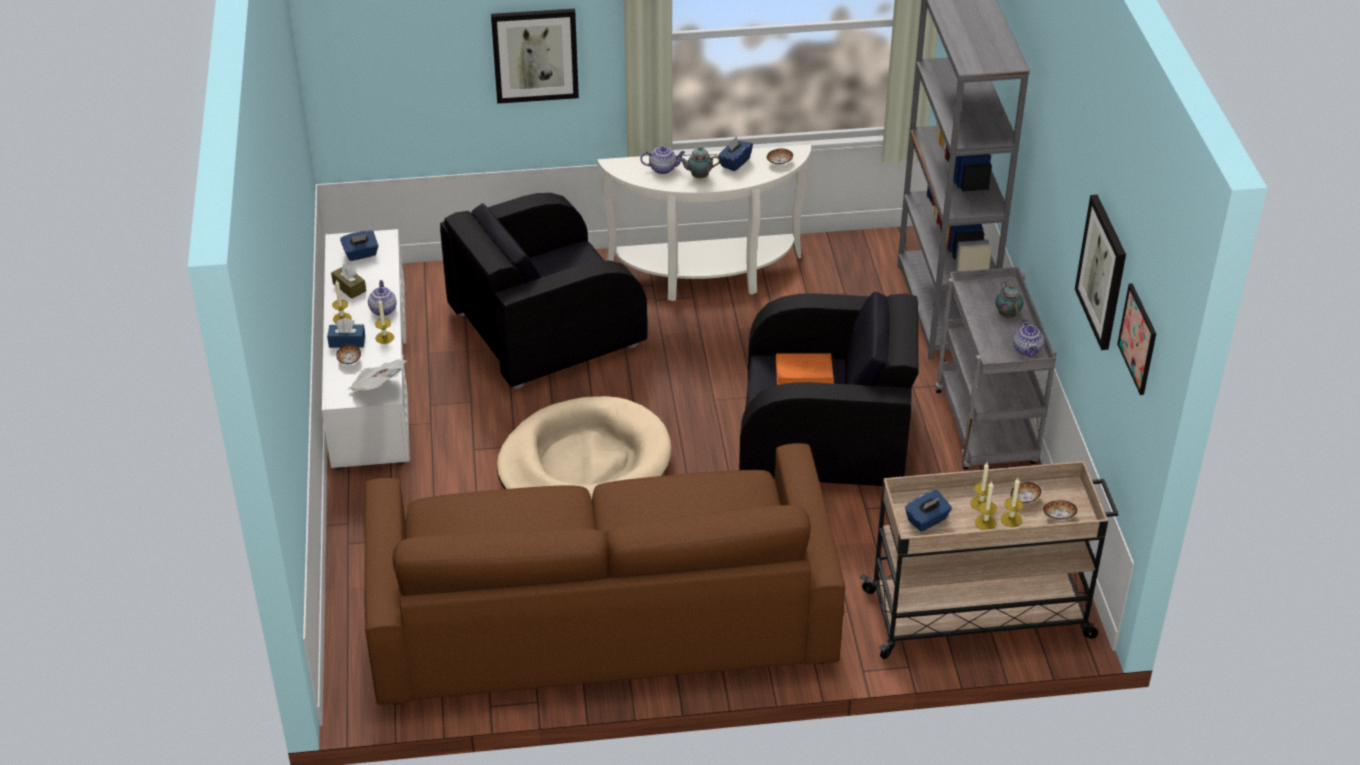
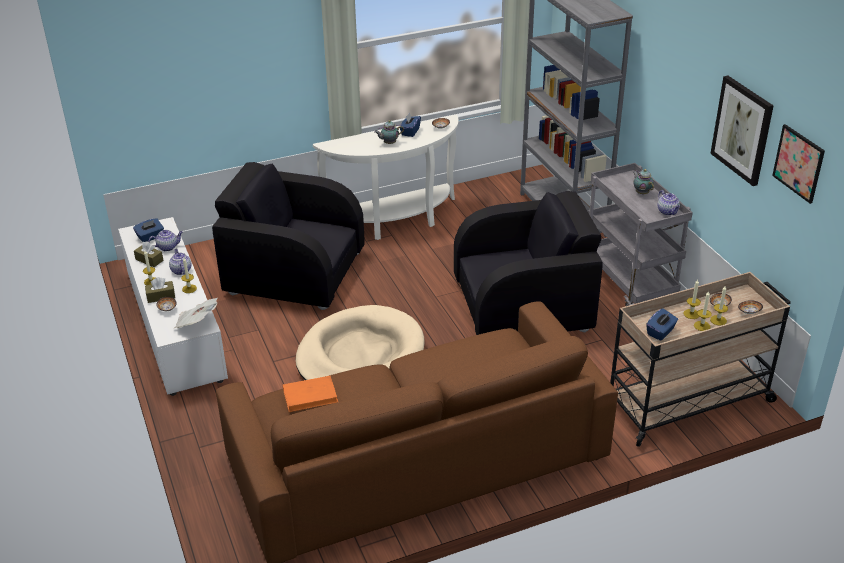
camera: 15 degrees left, 5 degrees down
blue tissue box [327,318,365,348] -> brown tissue box [145,277,175,303]
black armchair [440,193,647,388] -> black armchair turned 60 degrees clockwise [212,162,365,310]
picture [491,9,579,104] -> none
teapot [640,146,685,174] -> teapot moved to [148,230,183,251]
orange book [776,353,834,385] -> orange book moved to [283,376,338,412]

